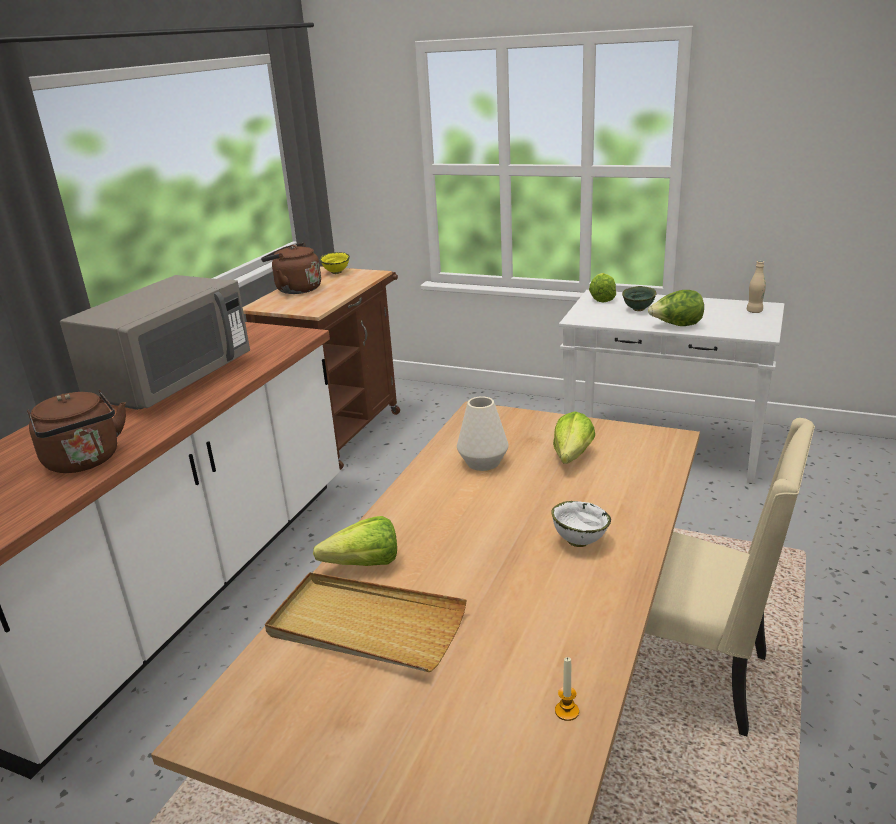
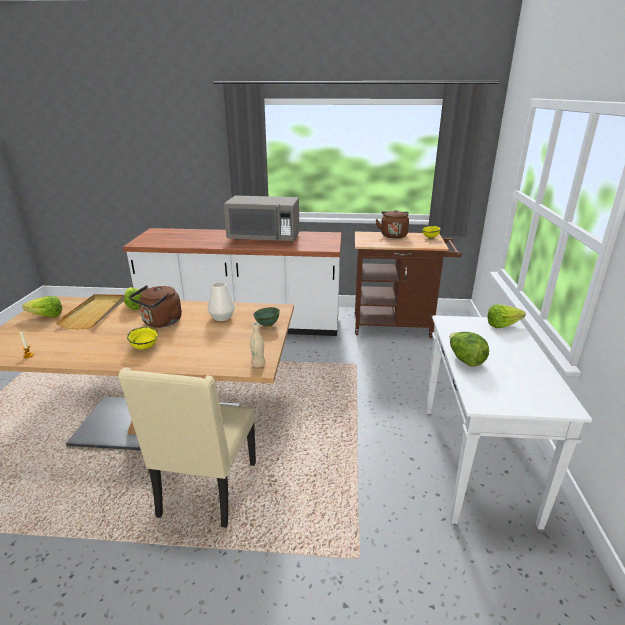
camera: 70 degrees right, 0 degrees up
brown kettle [27,389,126,473] -> brown kettle moved to [129,285,182,328]
white bowl [551,501,611,547] -> yellow bowl [127,327,158,350]
lettuce [553,411,595,464] -> lettuce moved to [22,296,62,318]
green bowl [622,286,656,311] -> green bowl moved to [253,307,280,327]
beige bottle [747,261,766,313] -> beige bottle moved to [250,322,265,367]

